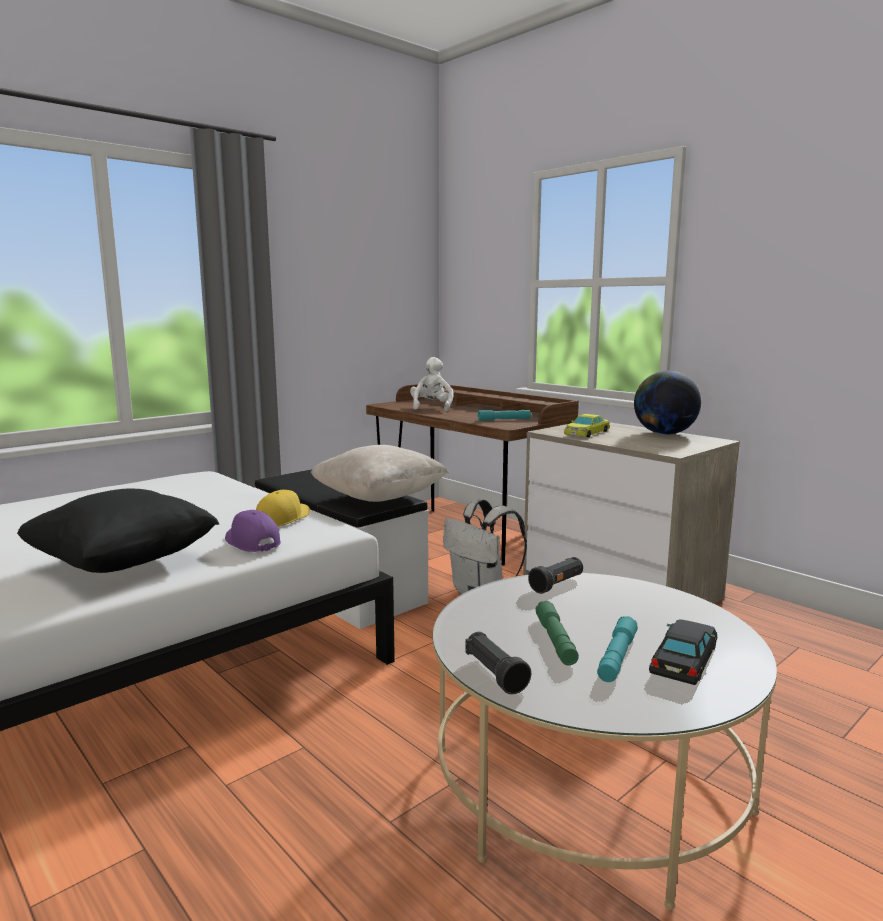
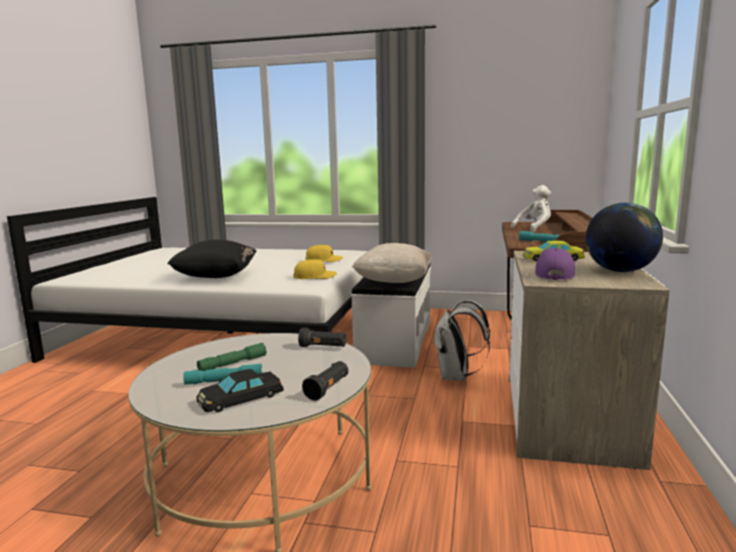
camera: 55 degrees right, 0 degrees up
purple cap [225,510,281,552] -> purple cap moved to [535,248,575,280]
black flashlight [465,632,531,694] -> black flashlight moved to [302,361,348,401]
black toy car [649,619,717,685] -> black toy car turned 150 degrees clockwise [197,369,284,412]
none -> yellow cap [306,245,343,262]

